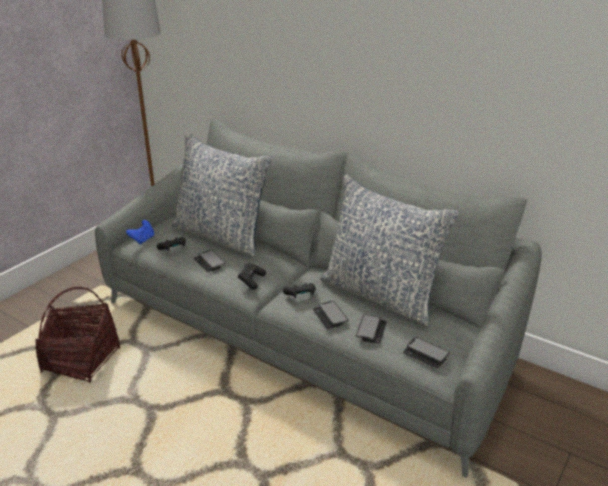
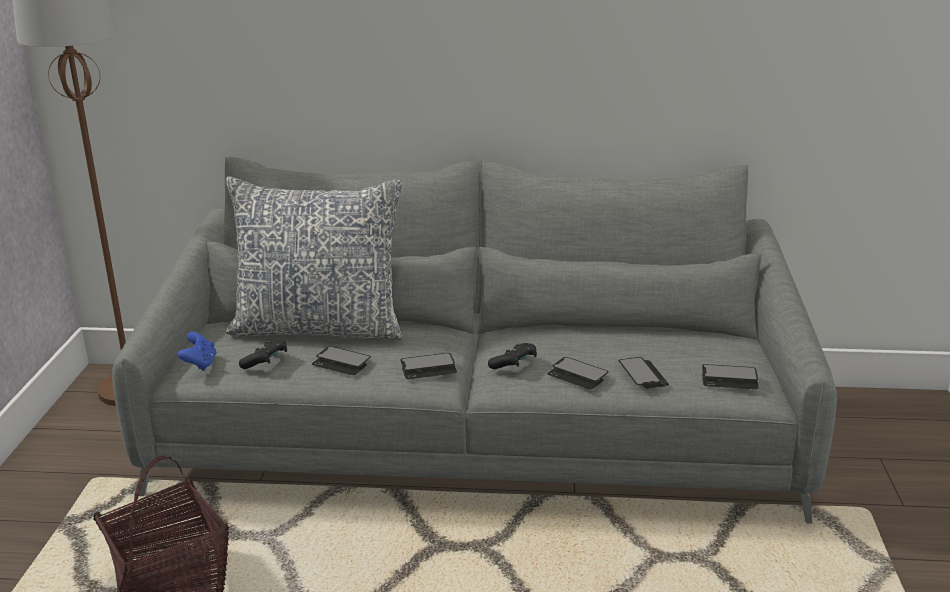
camera: 30 degrees left, 5 degrees down
black game controller [238,263,266,290] -> phone [400,353,457,379]
pillow [320,175,459,327] -> none

